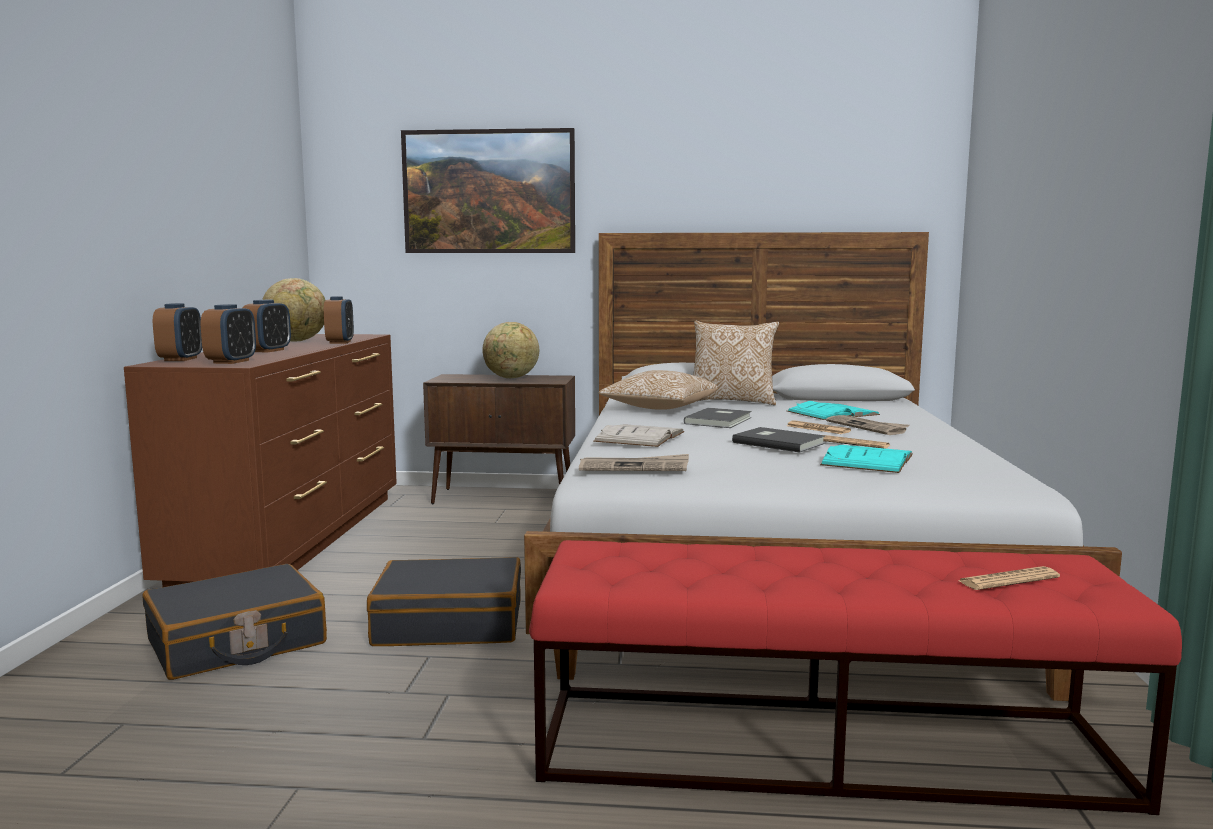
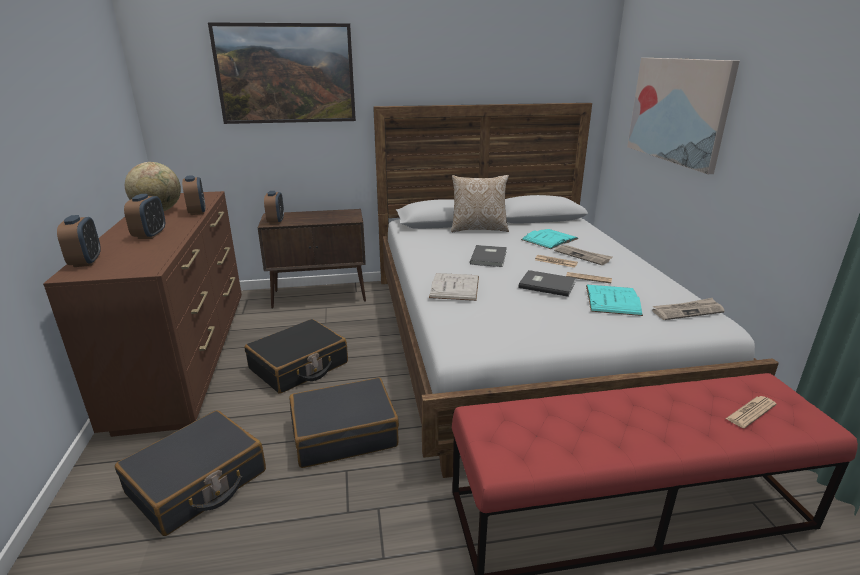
camera: 15 degrees left, 15 degrees up
alarm clock [201,304,256,364] -> alarm clock moved to [264,191,284,224]
globe [482,322,539,378] -> none
newspaper [579,454,689,471] -> newspaper moved to [652,298,725,320]
pillow [599,370,718,410] -> none
none -> black suitcase [245,319,348,394]
none -> picture [627,58,740,174]

